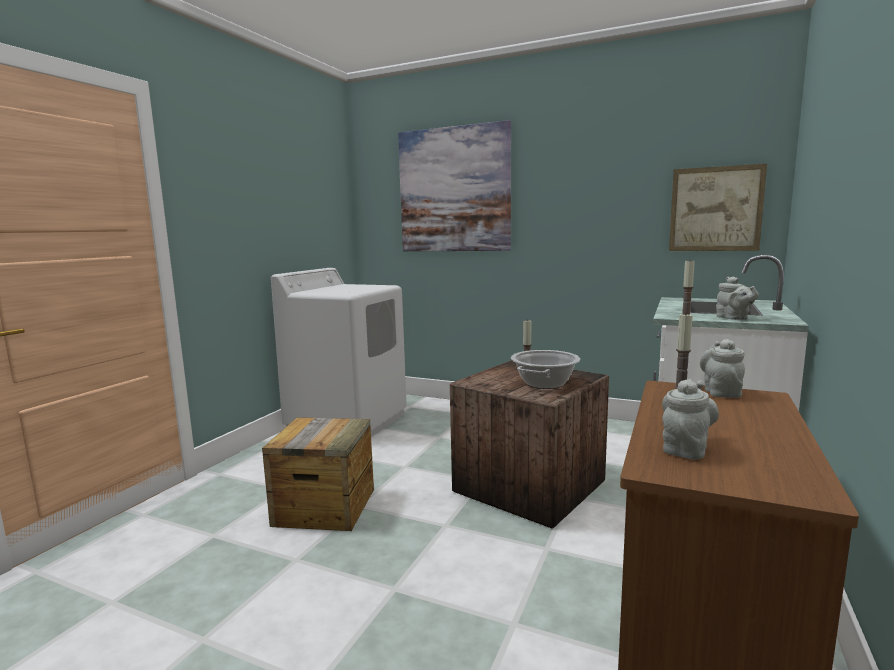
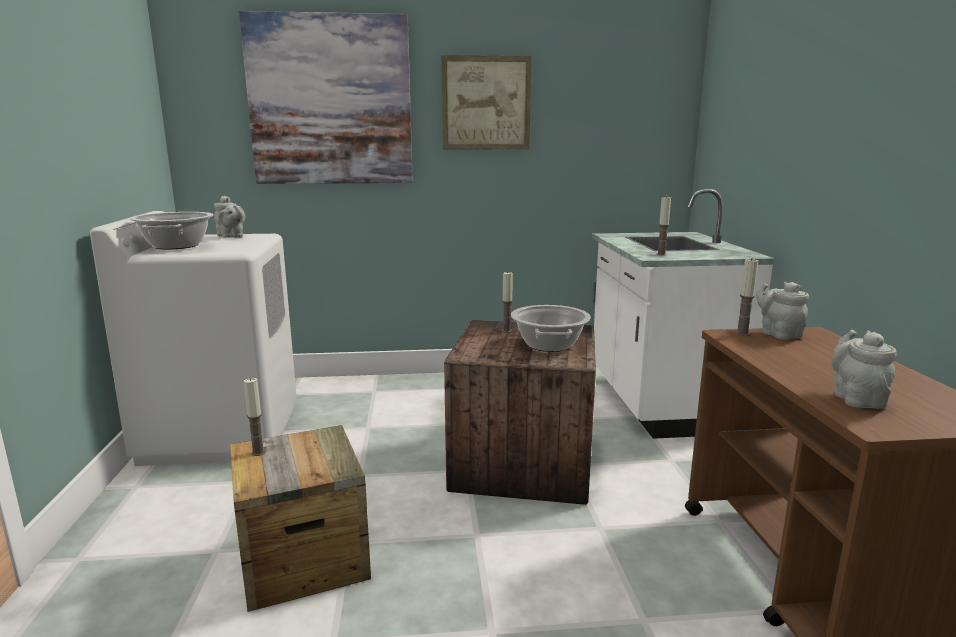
camera: 30 degrees left, 5 degrees up
picture [669,164,767,251] -> picture moved to [441,55,532,150]
grey teapot [716,276,759,320] -> grey teapot moved to [214,196,245,238]
none -> cooking pot [130,212,213,250]
none -> candle [244,378,266,456]

